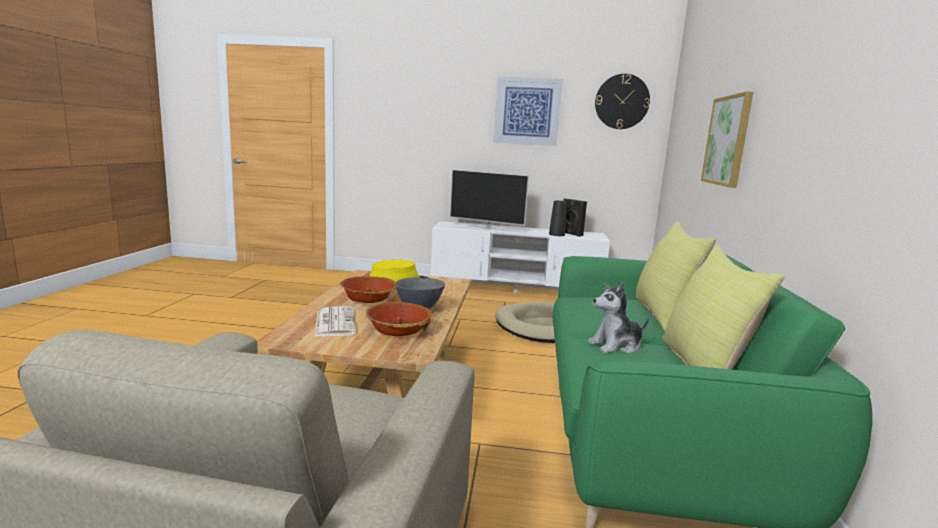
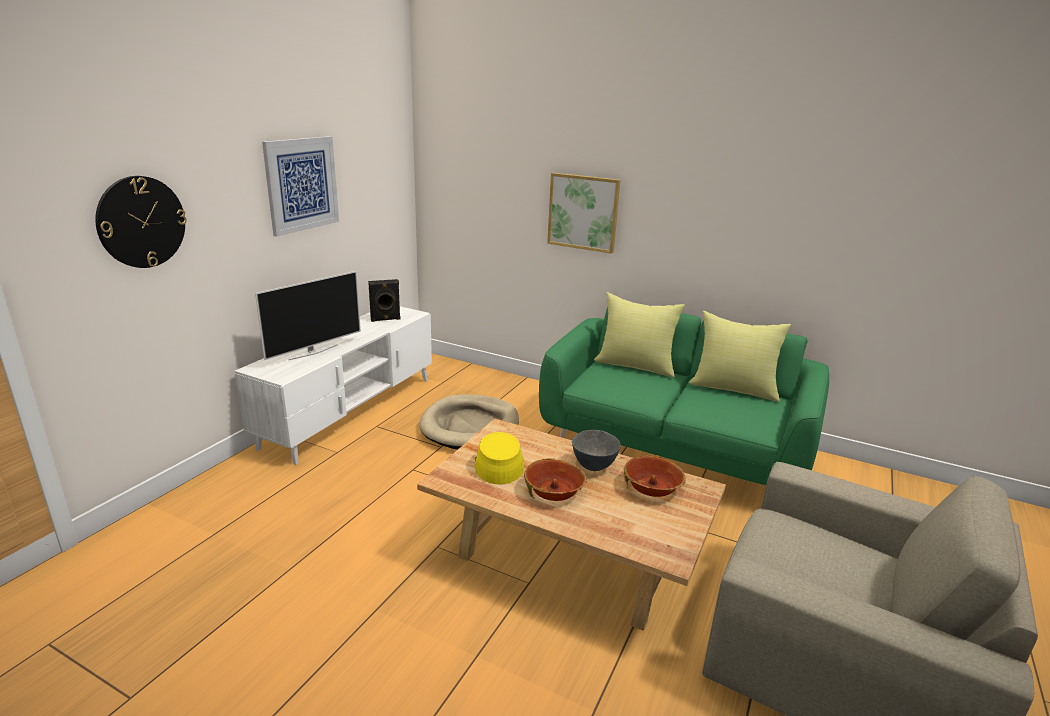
camera: 70 degrees left, 10 degrees up
newspaper [315,307,356,336] -> none
black vase [549,200,566,236] -> none
plush toy [588,281,649,353] -> none
wall clock [595,74,650,129] -> wall clock moved to [95,176,187,268]

